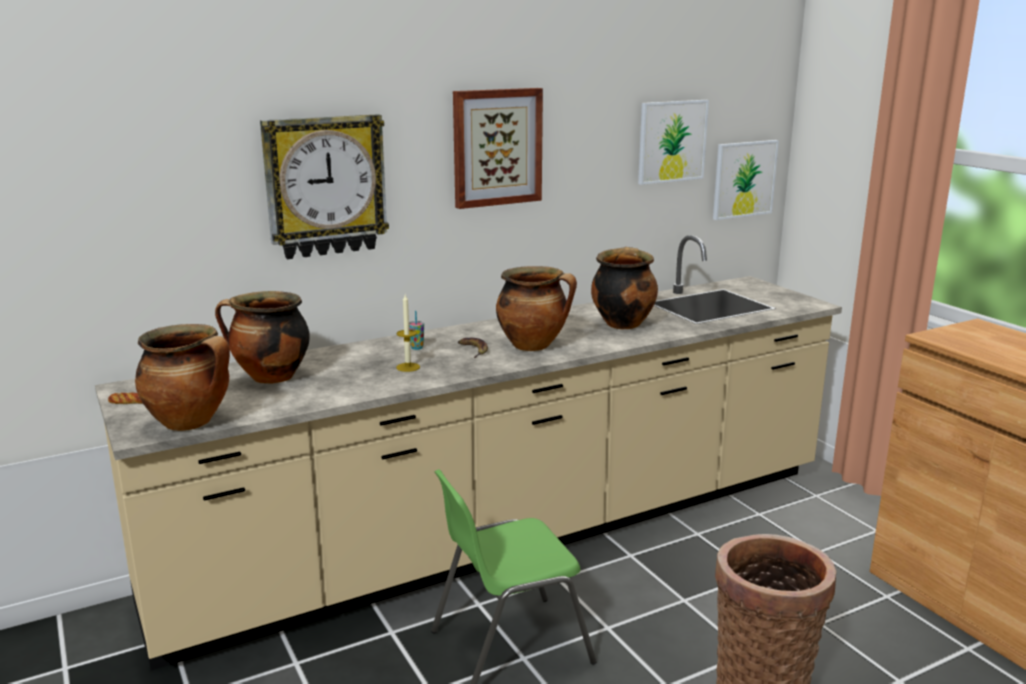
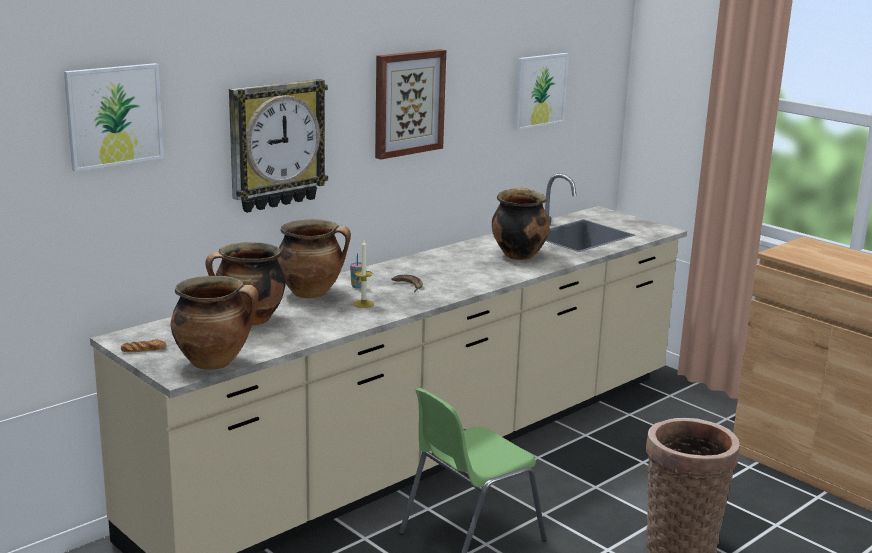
camera: 15 degrees left, 0 degrees up
cooking pot [496,266,577,351] -> cooking pot moved to [277,220,351,298]
picture [713,140,779,220] -> picture moved to [64,63,164,172]

